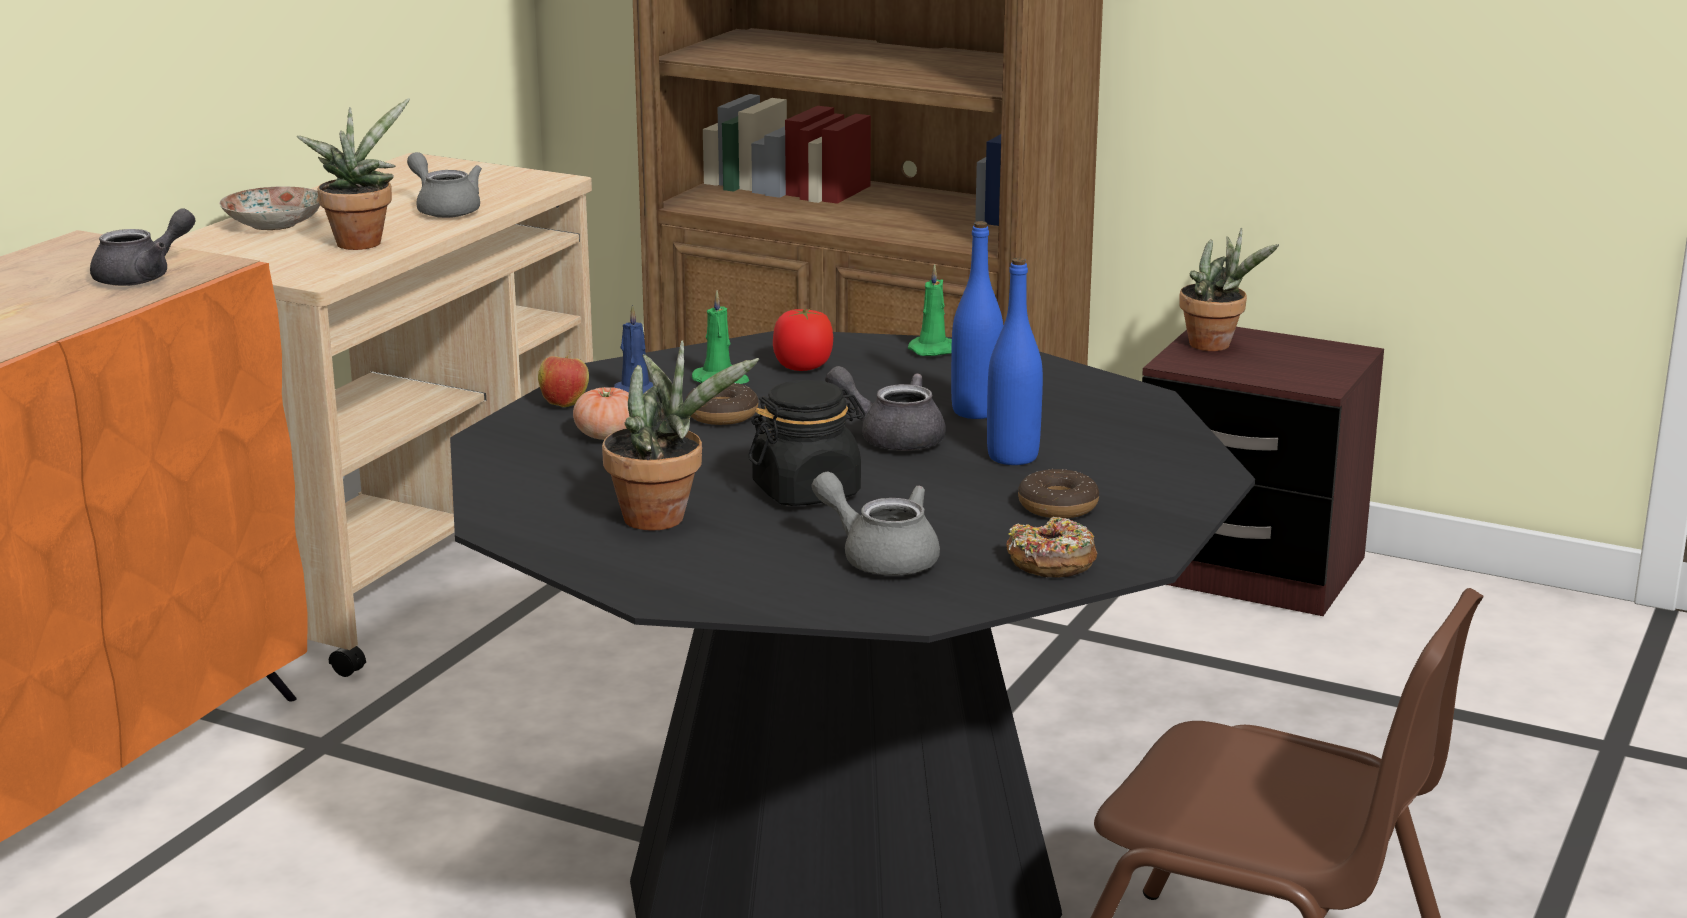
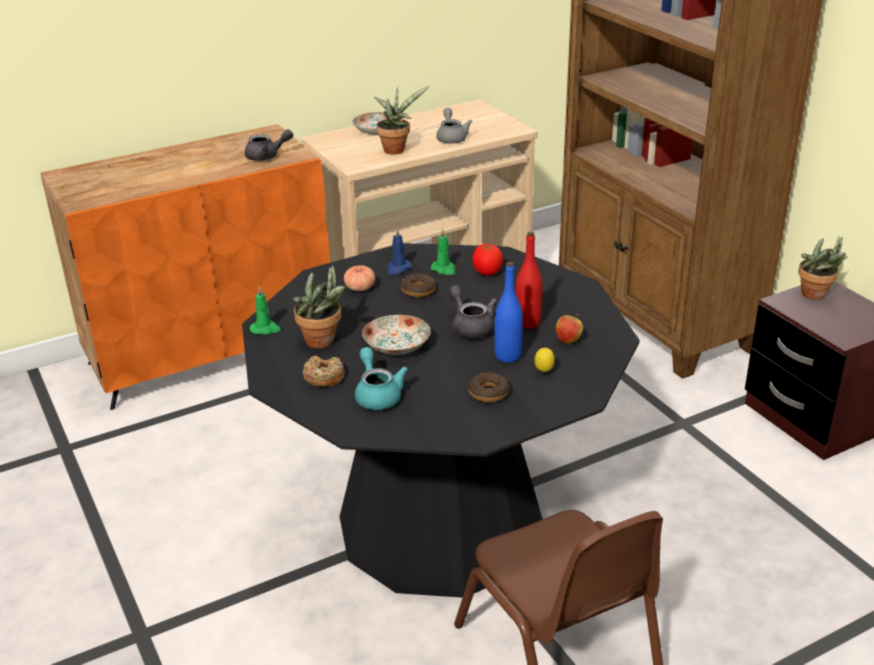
camera: 35 degrees right, 10 degrees up
apple [538,350,589,407] -> apple moved to [556,314,583,344]
black jar [748,380,865,506] -> plate [362,315,431,355]
grey teapot [812,471,940,576] -> turquoise teapot [355,347,408,410]
green candle [908,264,952,356] -> green candle moved to [250,286,281,335]
blue bottle [951,221,1003,419] -> red bottle [515,232,543,329]
donut [1006,517,1097,577] -> donut moved to [302,355,345,387]
none -> lemon [535,348,555,372]

